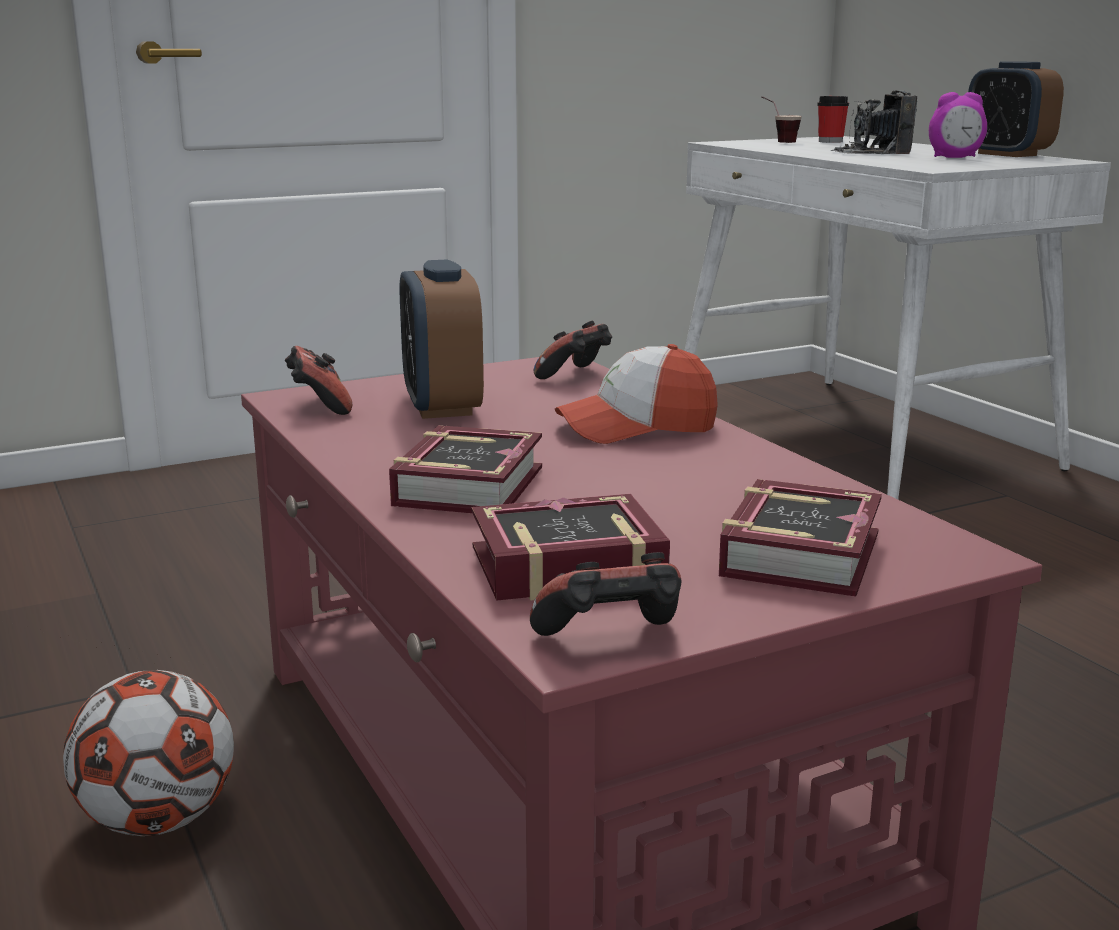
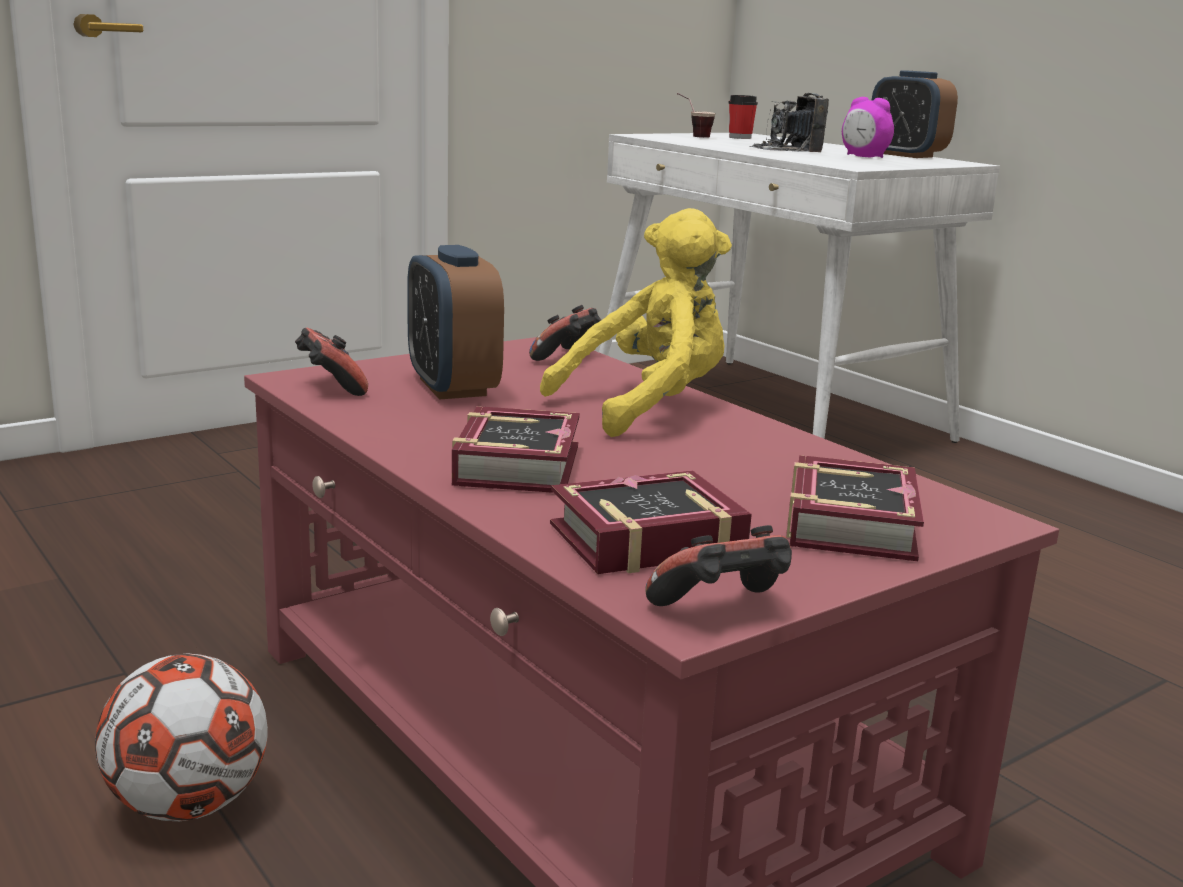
camera: 10 degrees left, 0 degrees up
cap [555,344,718,444] -> yellow plush toy [540,208,732,437]
alarm clock [929,92,987,158] -> alarm clock turned 45 degrees clockwise [842,97,894,158]

